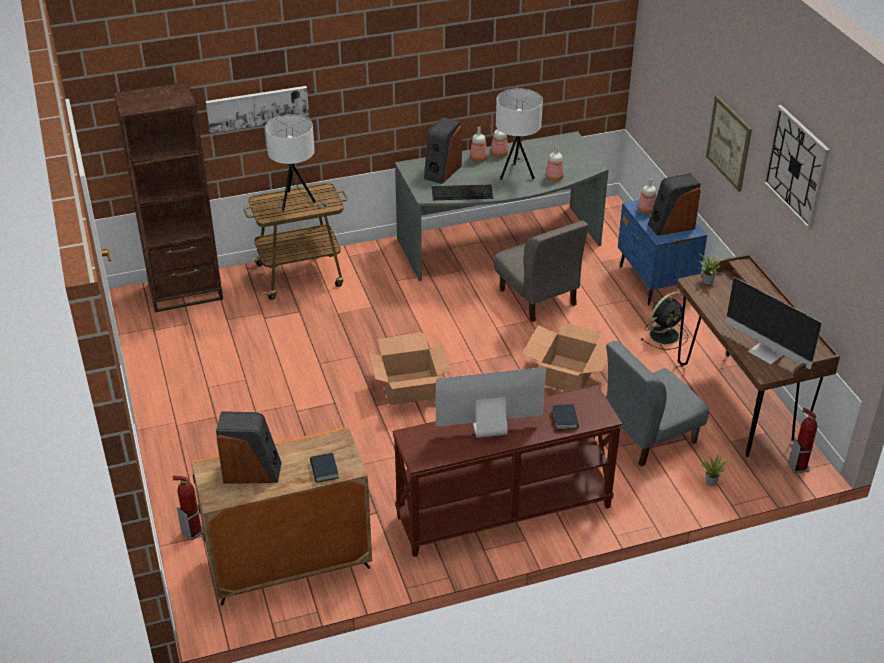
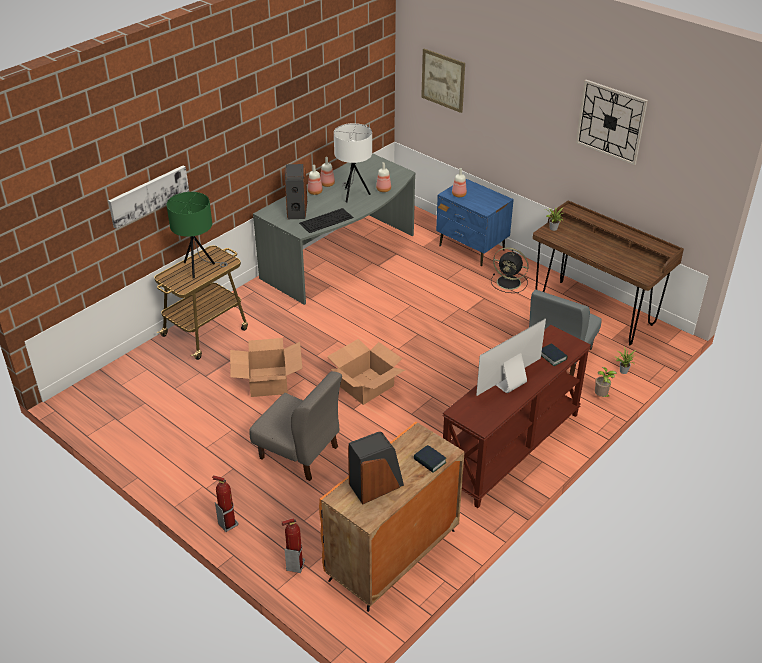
camera: 30 degrees left, 0 degrees up
brown bookcase [114,82,223,312] -> none
white table lamp [265,115,328,210] -> green table lamp [166,192,228,279]
grey chair [494,220,588,322] -> grey chair moved to [249,371,342,481]
cardboard box [522,322,608,392] -> cardboard box moved to [230,338,303,397]
black fan [641,292,688,350] -> black fan turned 90 degrees clockwise [491,247,529,293]
speaker [648,173,701,236] -> none
picture [706,95,752,192] -> picture moved to [421,48,465,113]
monitor [725,277,822,369] -> none
fire extinguisher [788,407,817,473] -> fire extinguisher moved to [212,475,238,532]
none -> potted plant [595,367,617,397]

